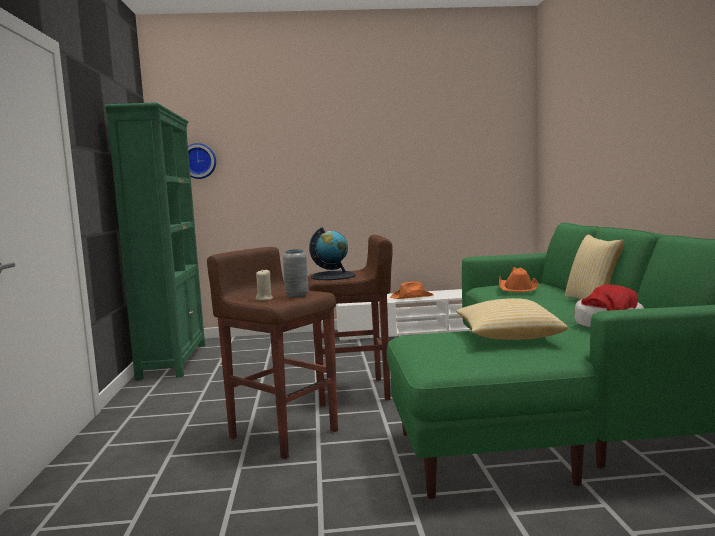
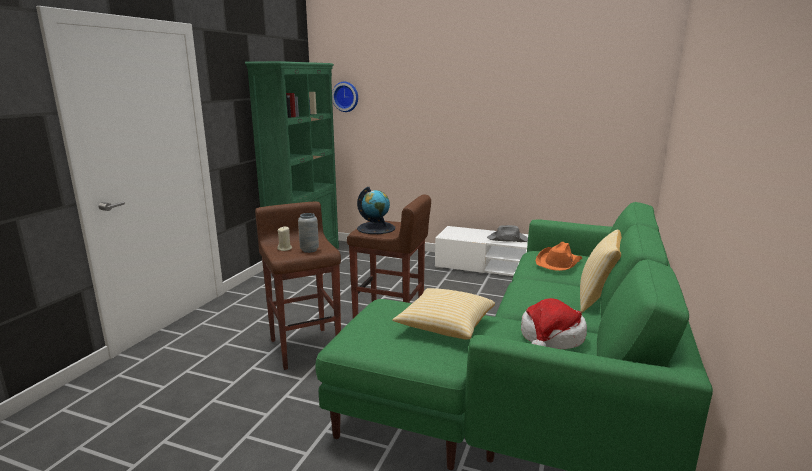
camera: 25 degrees right, 10 degrees up
orange hat [390,282,434,299] -> grey hat [487,225,528,242]

